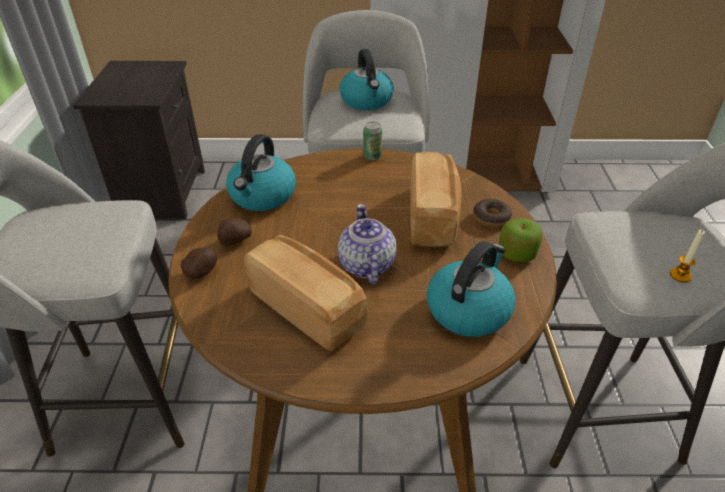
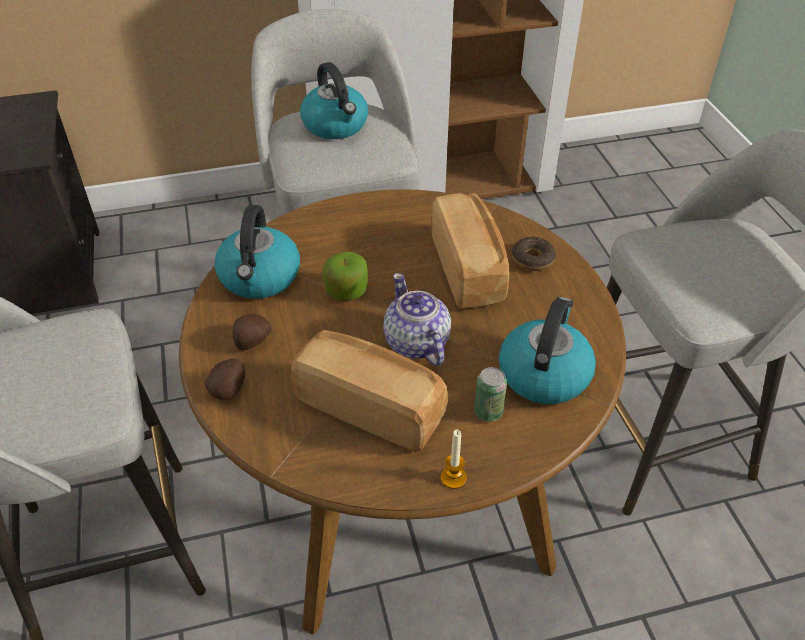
camera: 15 degrees left, 5 degrees up
can [363,122,382,160] -> can moved to [474,367,507,422]
apple [499,218,542,262] -> apple moved to [323,252,368,301]
candle [670,229,705,283] -> candle moved to [441,430,467,489]

